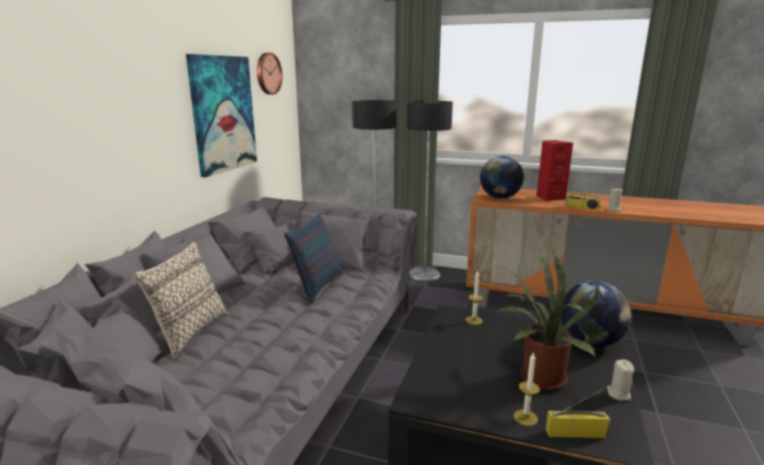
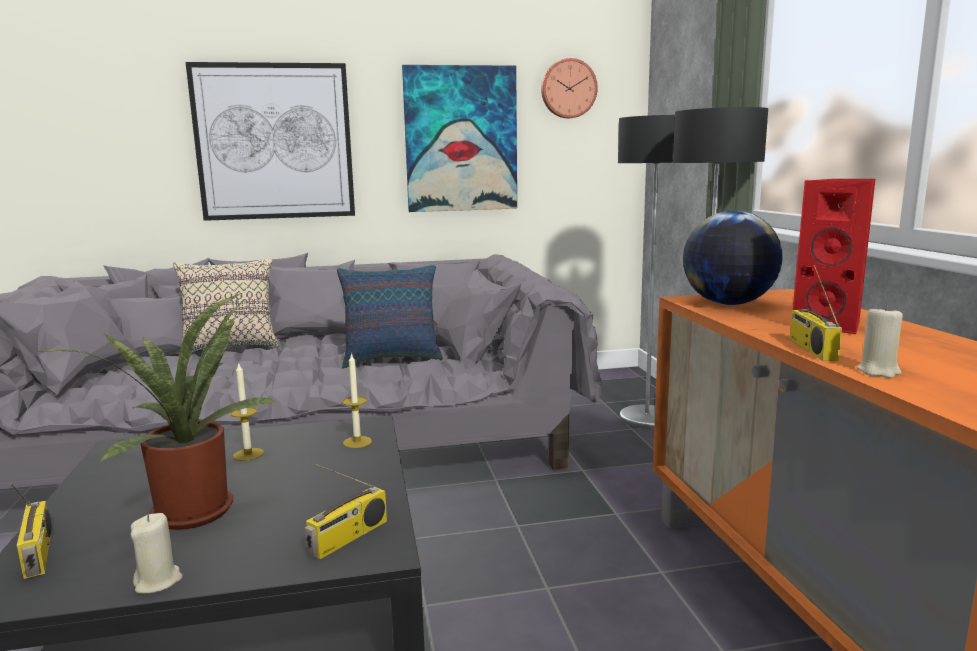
camera: 60 degrees right, 5 degrees down
candle [514,353,540,426] -> candle moved to [230,362,264,461]
globe [561,281,631,347] -> radio [305,463,387,559]
none -> picture [186,62,355,221]

